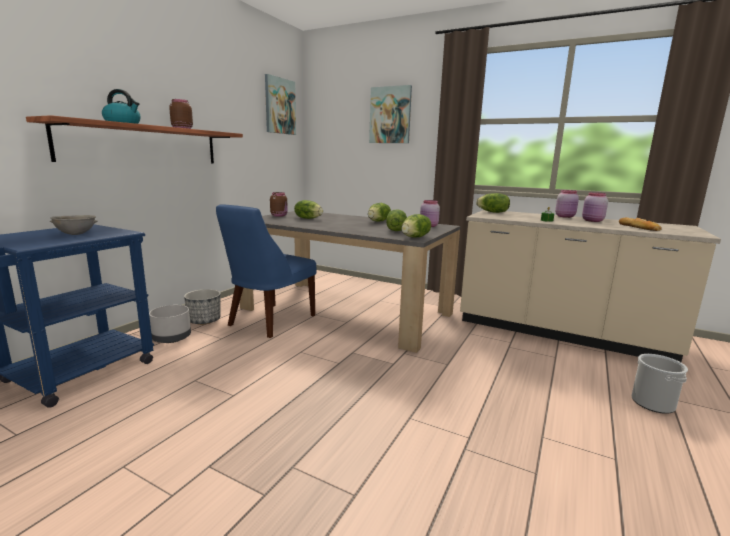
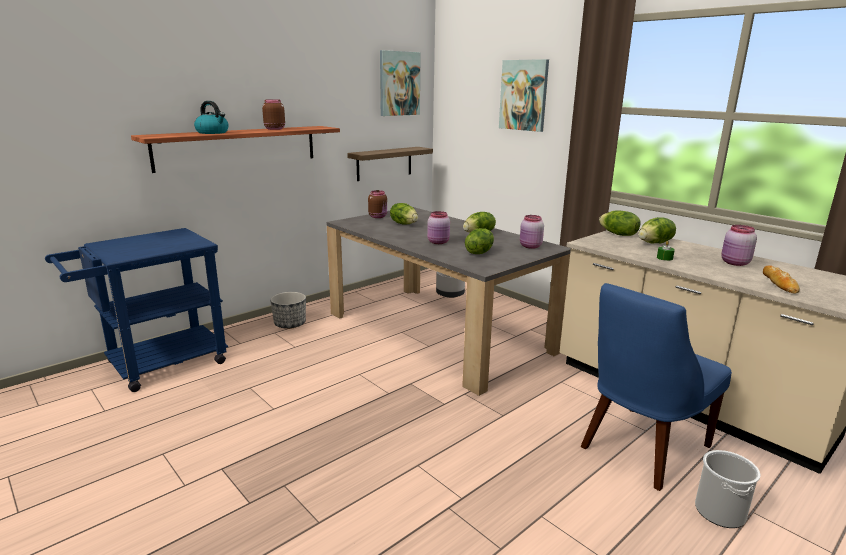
camera: 20 degrees right, 5 degrees up
grey bowl [50,215,97,235] -> none
grey planter [149,305,191,343] -> grey planter moved to [436,272,465,298]
blue chair [216,204,317,338] -> blue chair moved to [581,283,732,491]
lettuce [401,214,431,238] -> lettuce moved to [639,217,676,243]
pink jar [555,190,579,218] -> pink jar moved to [427,211,450,244]
none -> shelf [347,147,433,181]

